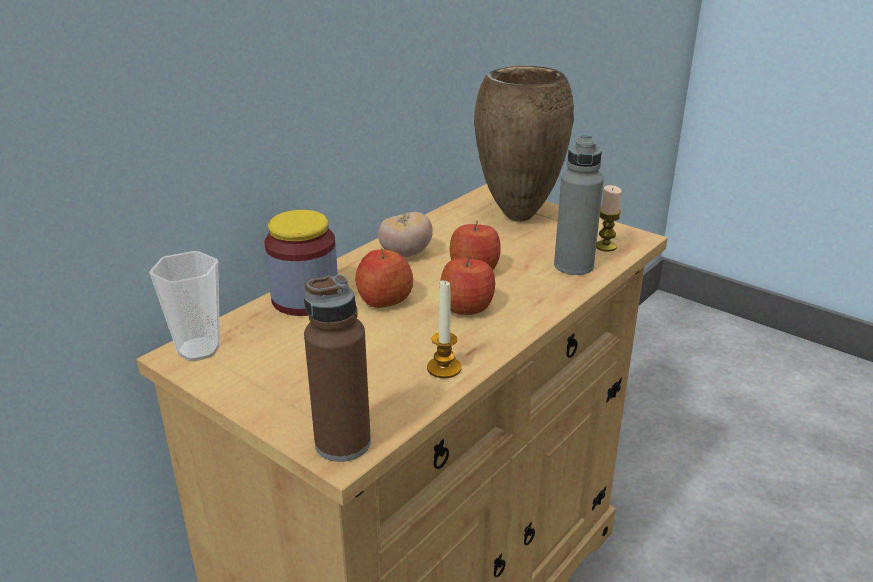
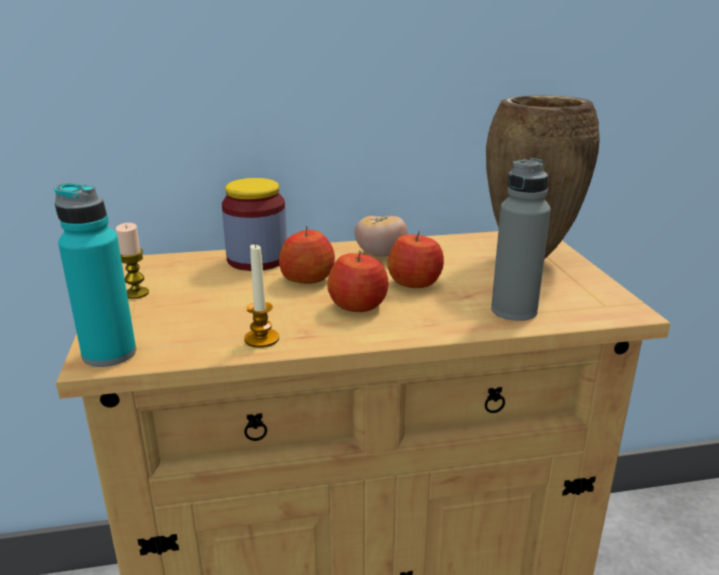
camera: 40 degrees right, 5 degrees down
cup [149,251,220,361] -> none
brown bottle [304,274,371,462] -> turquoise bottle [54,183,136,367]
candle [596,185,622,252] -> candle moved to [116,223,149,299]

